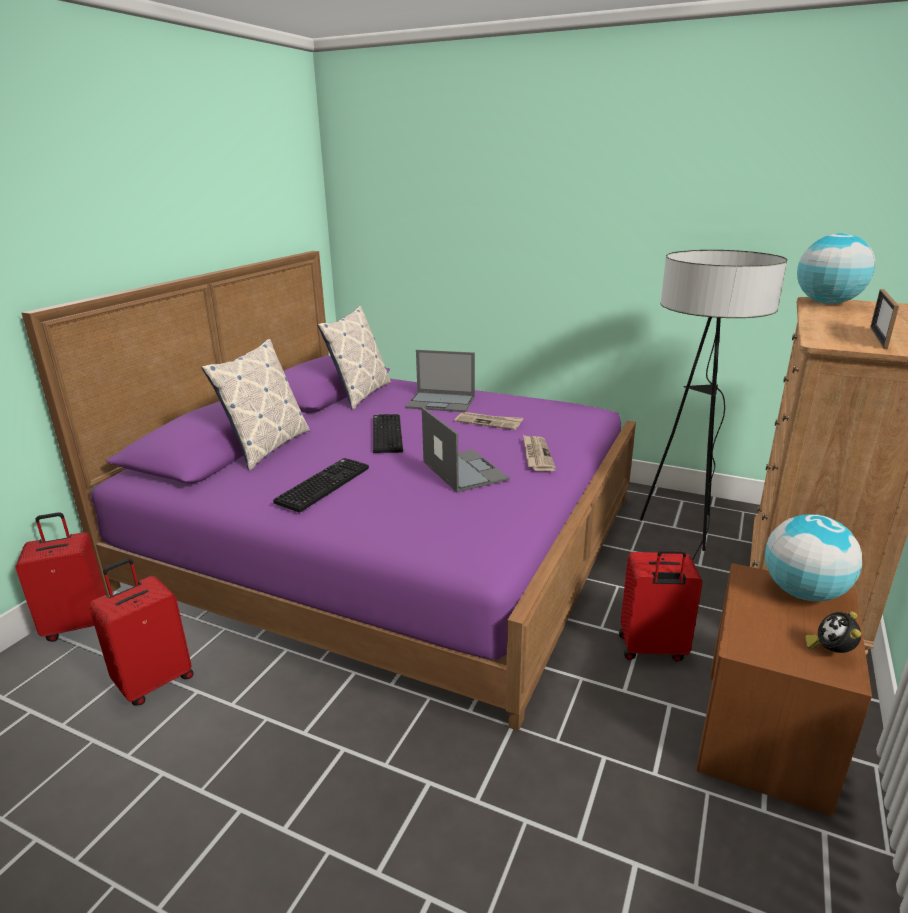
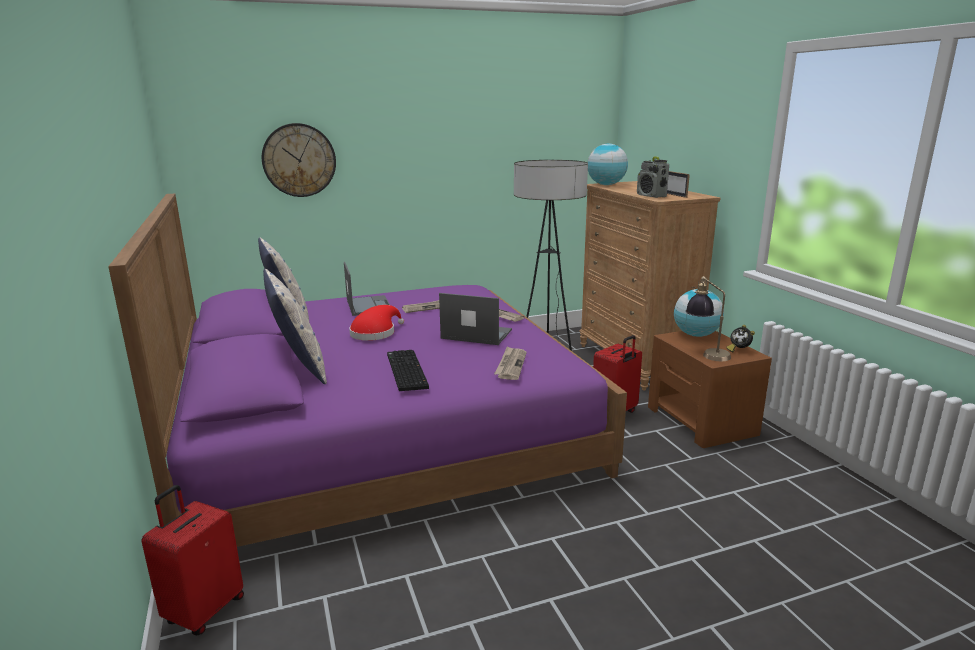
camera: 45 degrees left, 5 degrees down
red suitcase [89,558,193,705] -> none
keyboard [373,414,403,453] -> red hat [349,305,404,341]
laptop [406,350,475,412] -> laptop turned 75 degrees counterclockwise [344,262,390,316]
none -> wall clock [262,123,336,197]
none -> newspaper [494,346,527,380]
none -> radio [637,157,669,198]
none -> table lamp [686,276,731,361]

